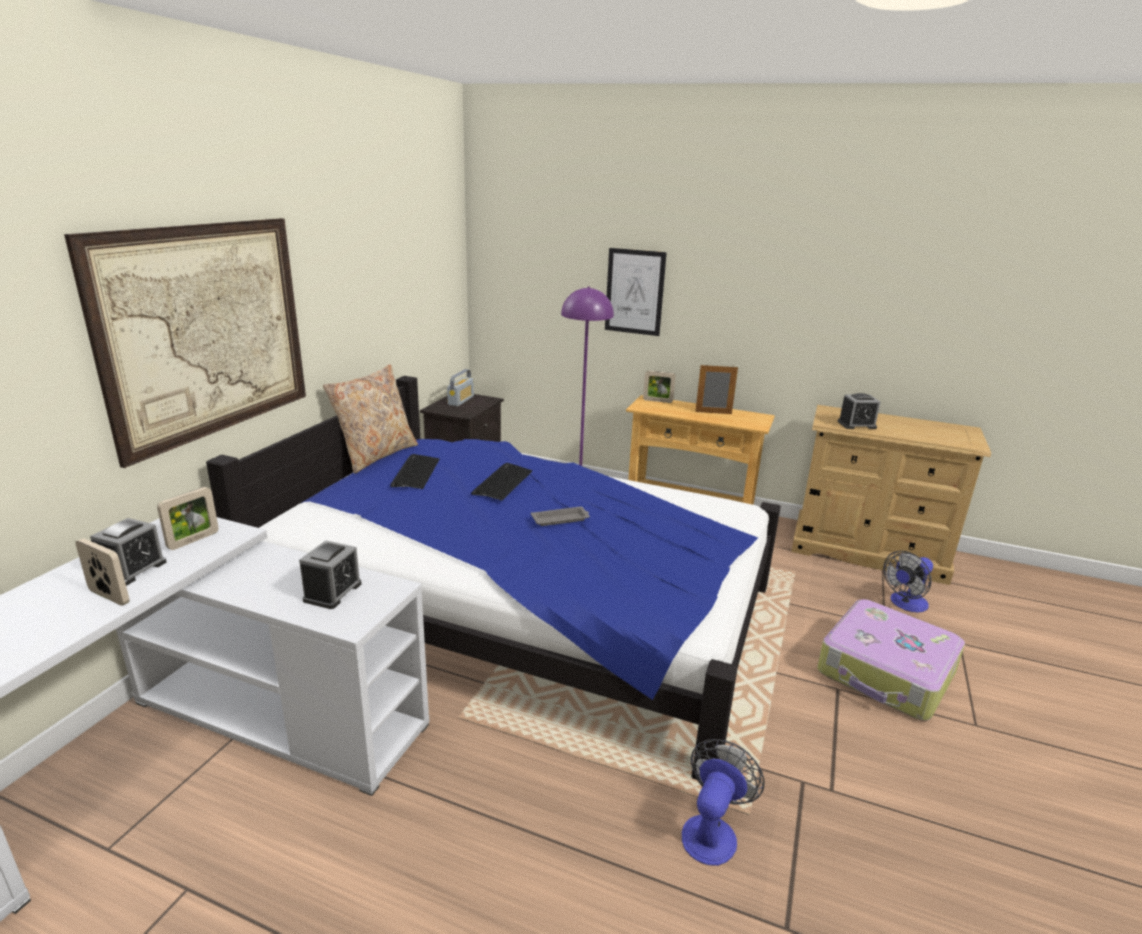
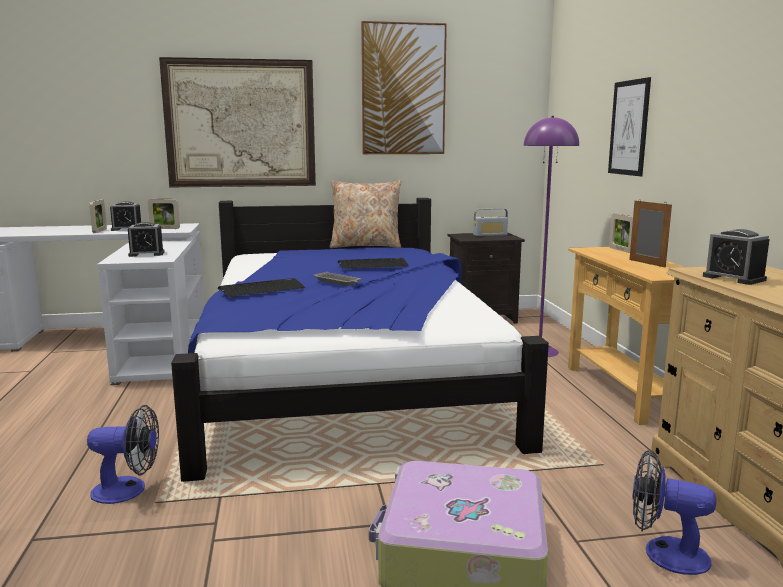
camera: 60 degrees right, 10 degrees down
keyboard [390,454,440,489] -> keyboard moved to [218,278,305,297]
none -> picture [361,21,447,154]

